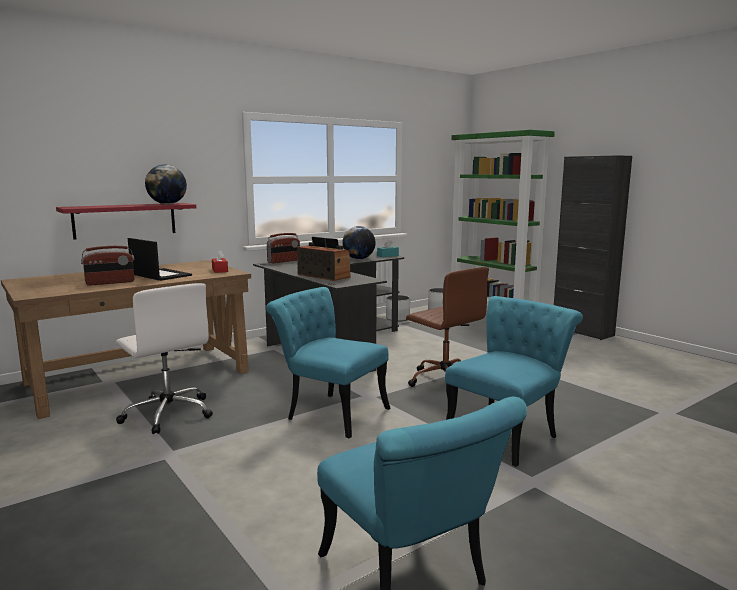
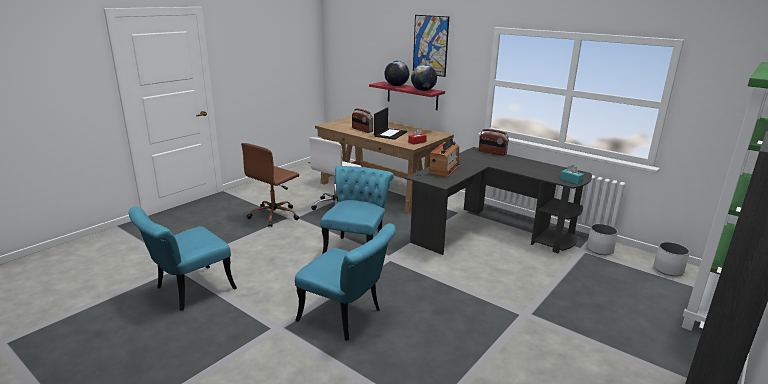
camera: 75 degrees right, 10 degrees up
globe [342,226,376,259] -> globe moved to [384,61,409,86]
brown office chair [406,267,489,387] -> brown office chair moved to [241,143,299,227]
none -> picture [413,15,449,77]

